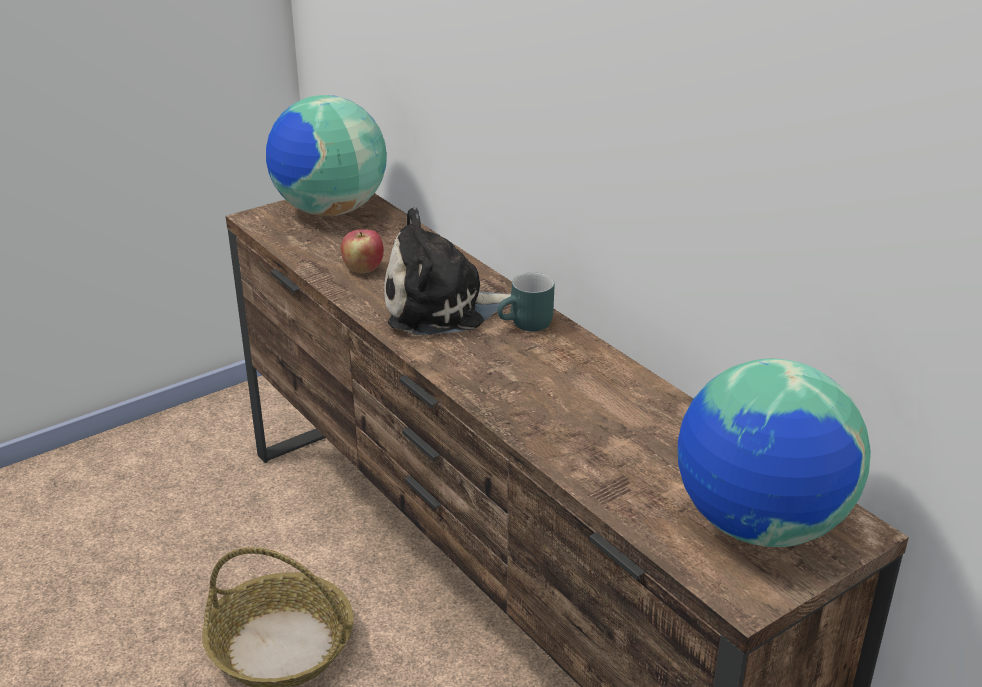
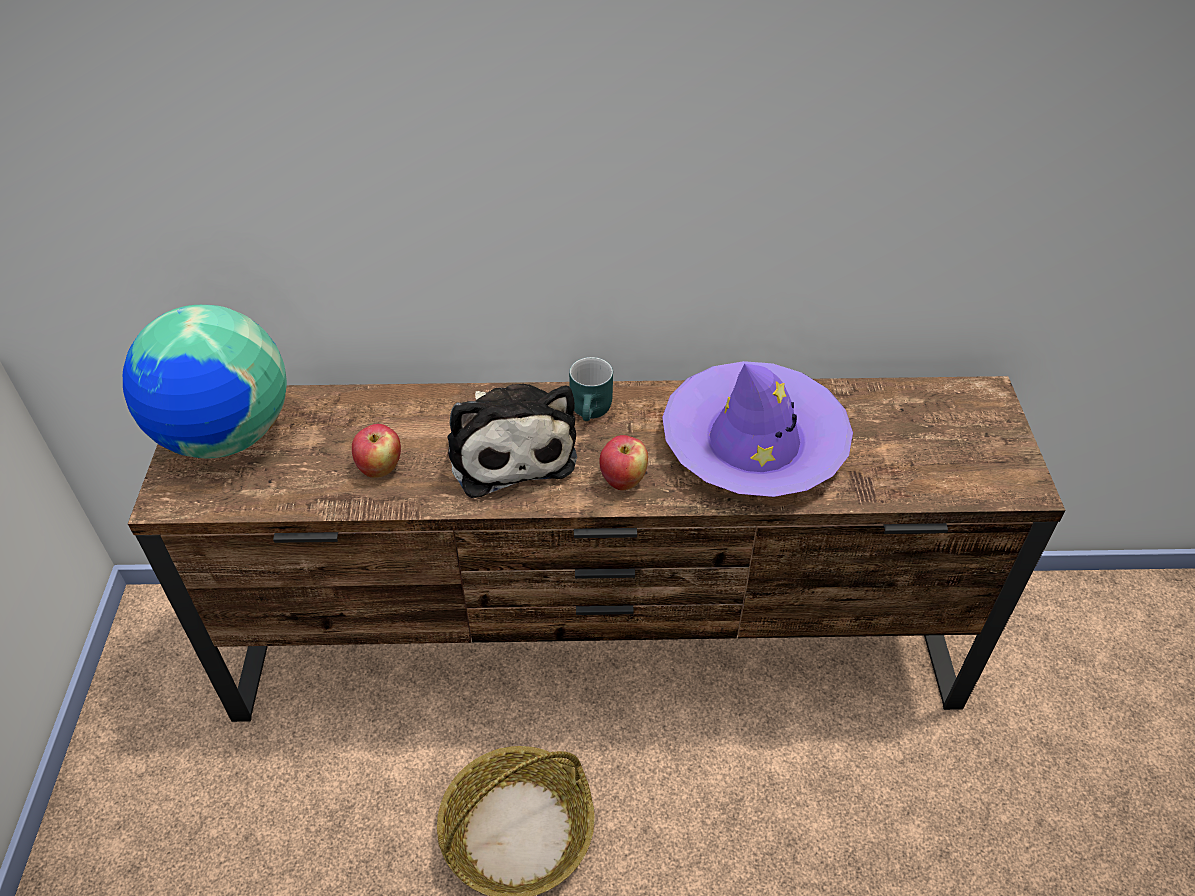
camera: 55 degrees left, 15 degrees up
plush toy [384,207,511,335] -> plush toy turned 45 degrees counterclockwise [447,384,577,498]
globe [678,359,871,547] -> none
none -> apple [599,435,648,491]
none -> purple hat [662,361,853,497]

